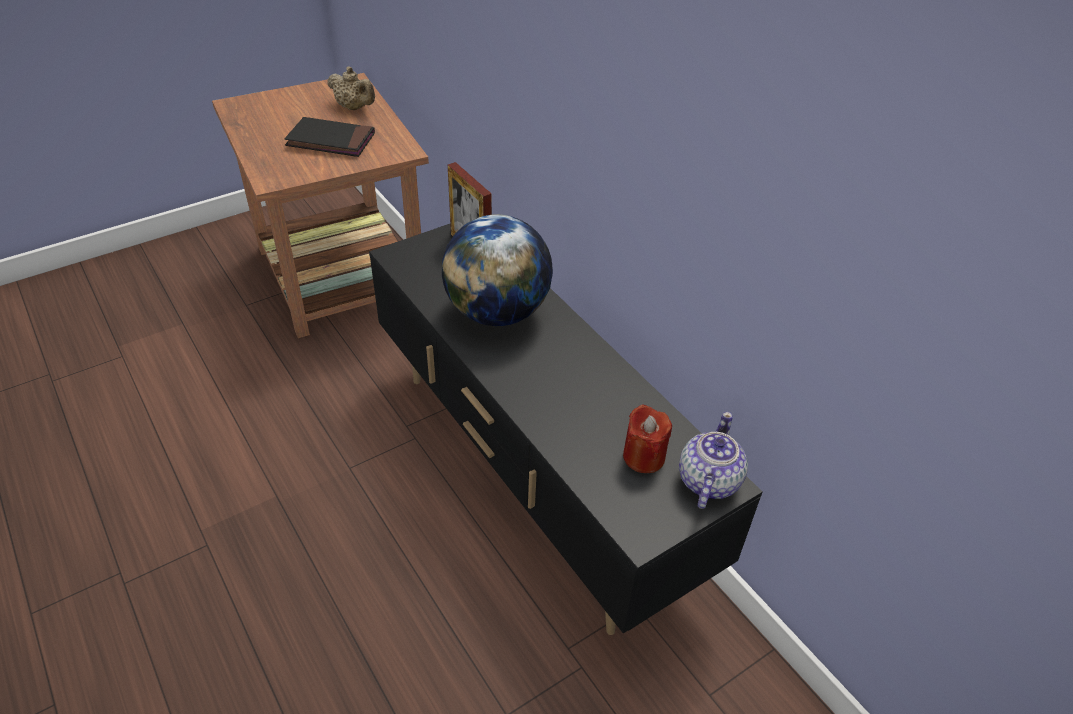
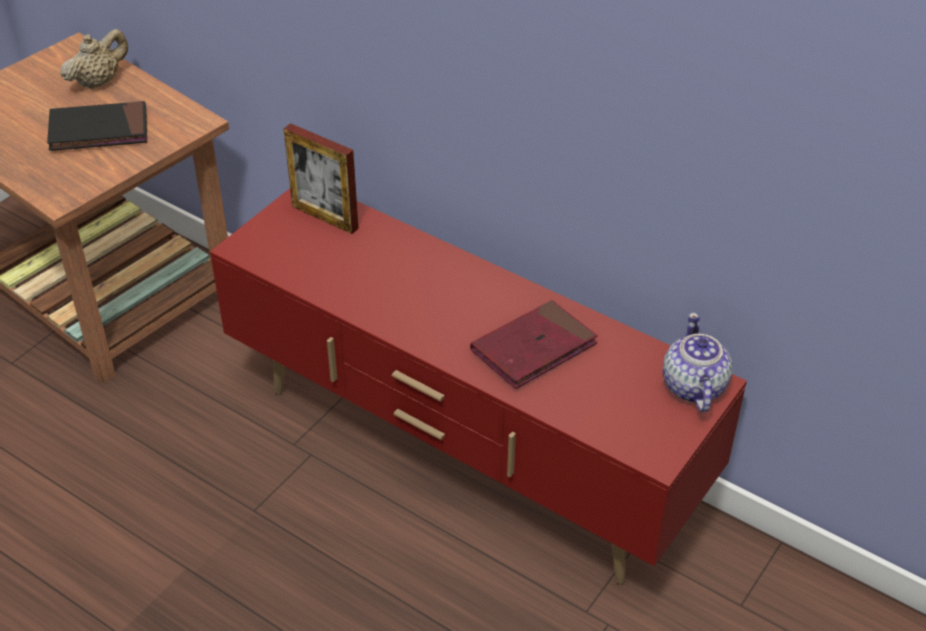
camera: 20 degrees left, 0 degrees up
beige teapot [327,67,375,110] -> beige teapot turned 60 degrees counterclockwise [61,29,128,89]
black tv stand [369,224,762,635] -> red tv stand [210,189,747,584]
globe [442,214,553,326] -> none
red candle [623,405,672,473] -> none
none -> red book [470,300,598,389]

